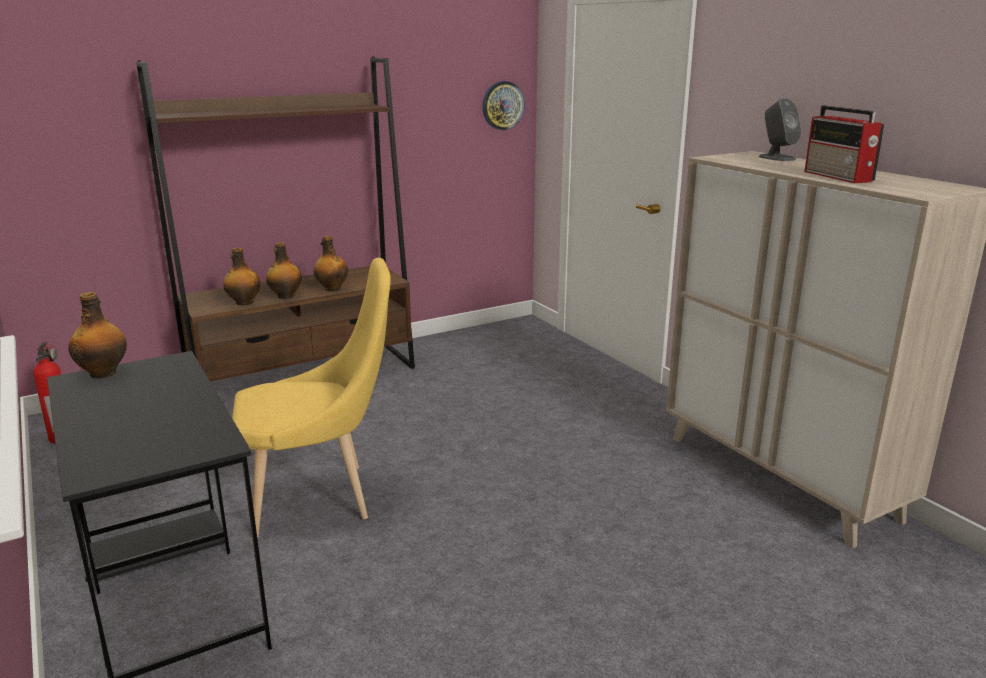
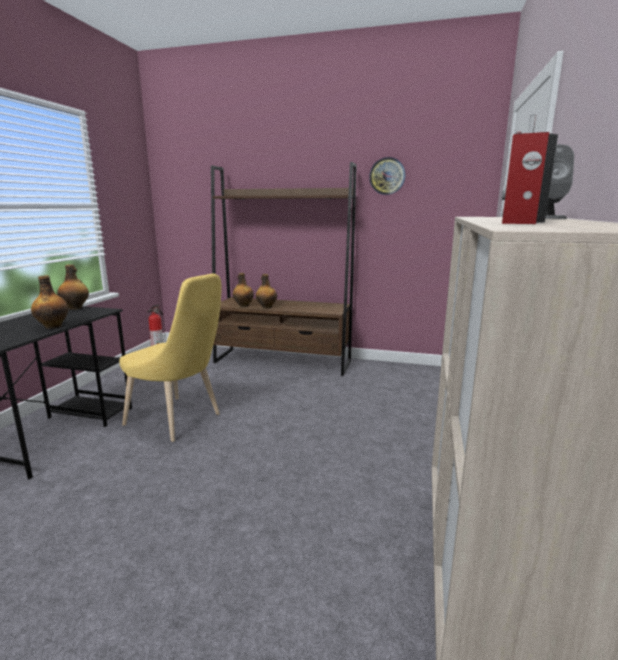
camera: 45 degrees right, 5 degrees down
bottle [313,236,348,291] -> bottle moved to [31,275,68,329]
wall clock [482,81,525,130] -> wall clock moved to [369,157,406,195]

